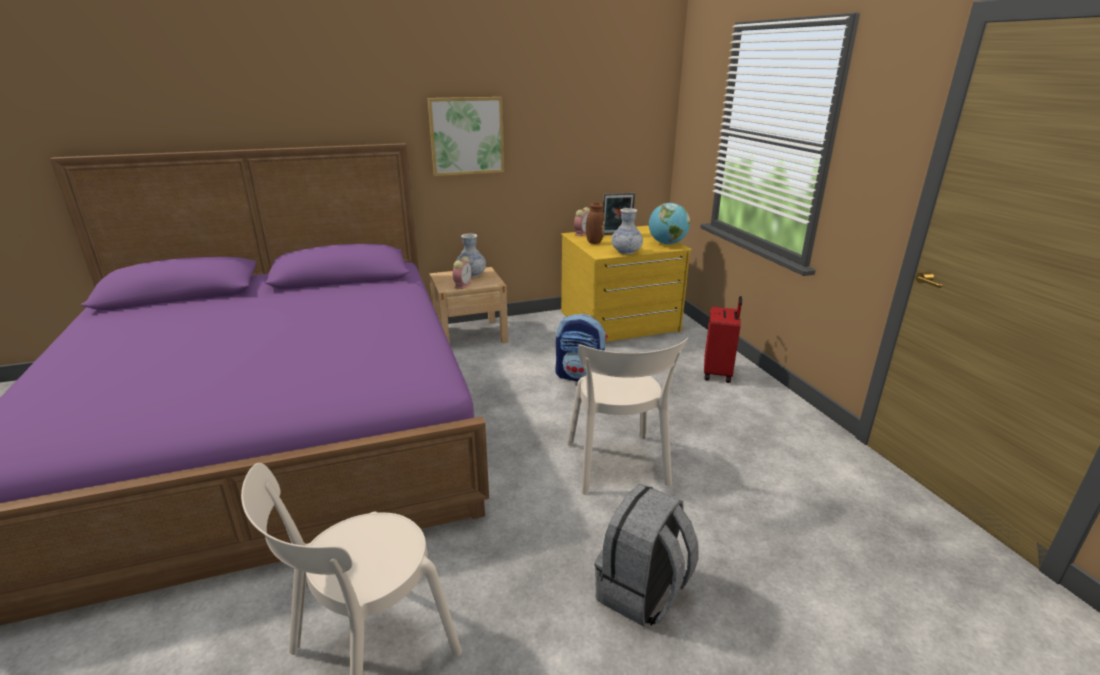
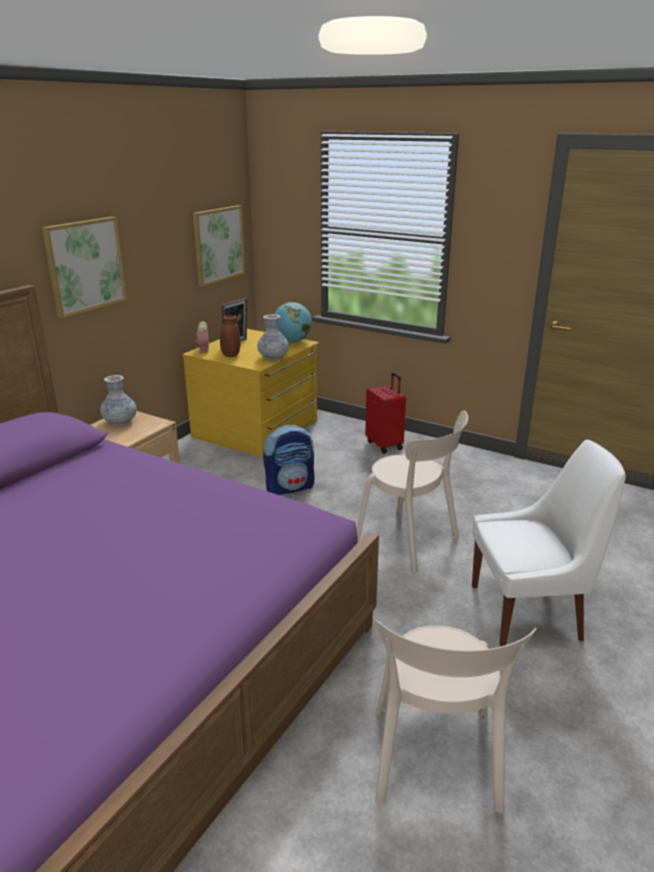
camera: 40 degrees left, 0 degrees up
alarm clock [453,256,472,289] -> none
grey backpack [595,484,699,627] -> white chair [472,439,626,646]
none -> picture [193,205,245,286]

